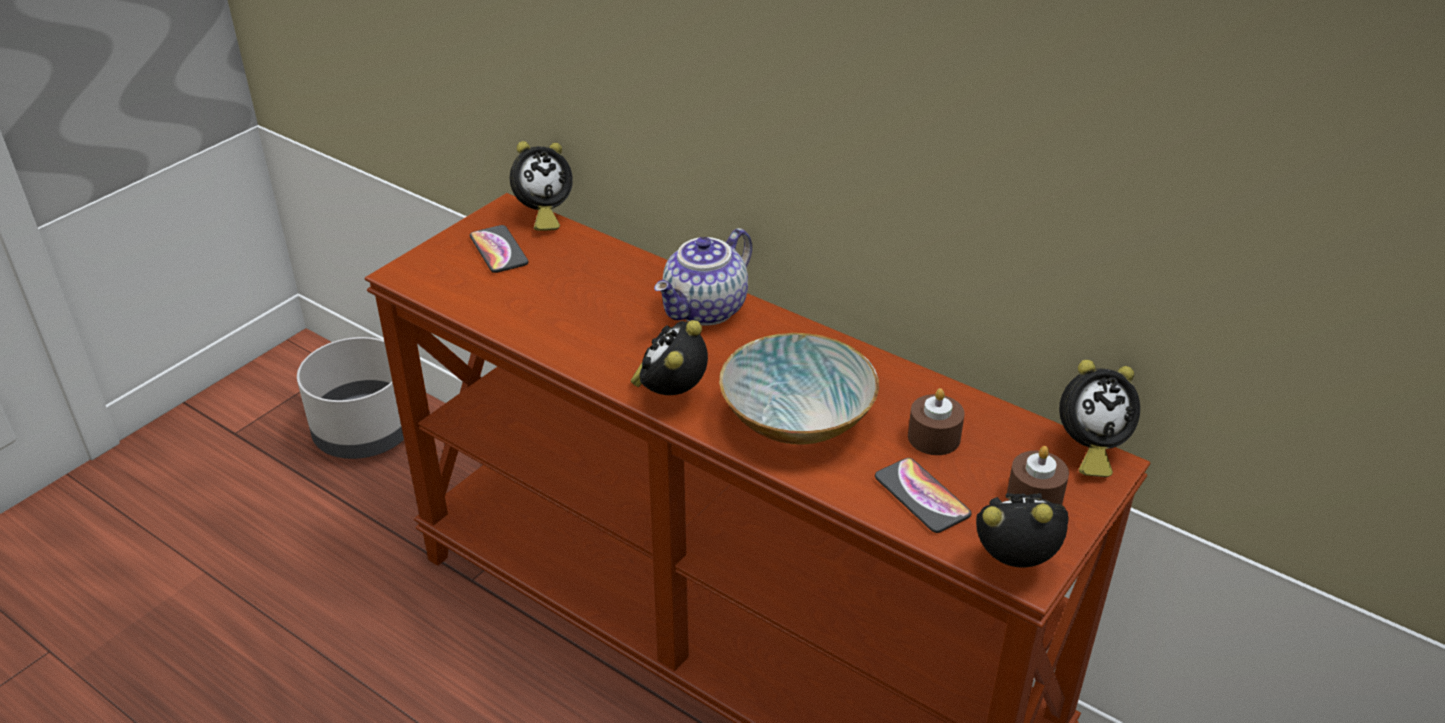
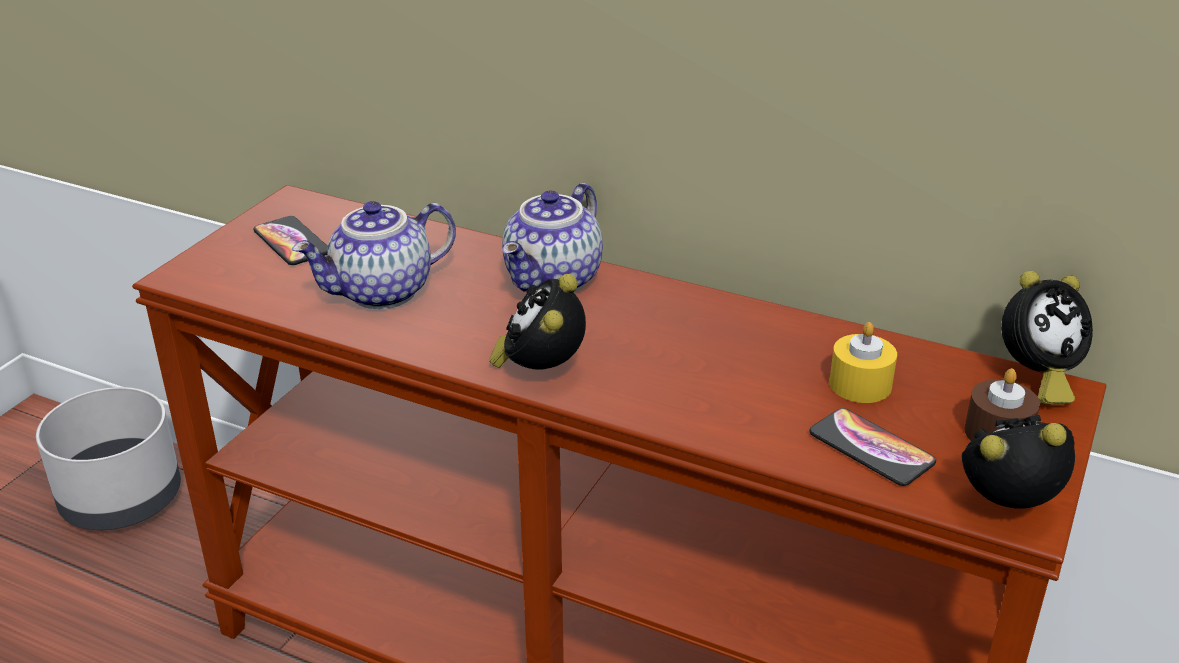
camera: 10 degrees left, 5 degrees down
alarm clock [510,141,573,231] -> none
bowl [719,333,879,445] -> none
brown candle [908,388,964,455] -> yellow candle [829,322,897,403]
none -> teapot [292,201,456,309]

